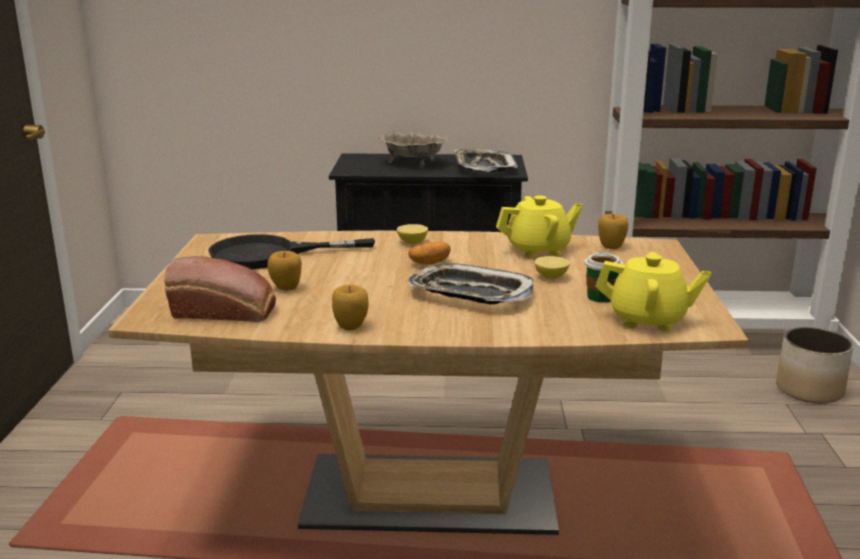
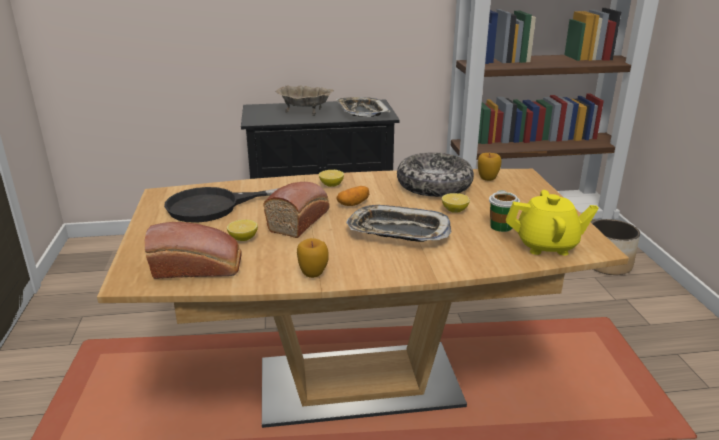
camera: 10 degrees left, 5 degrees up
apple [268,251,302,291] -> lemon [227,219,258,241]
yellow teapot [496,196,583,258] -> bowl [397,152,474,197]
none -> bread [263,182,330,238]

